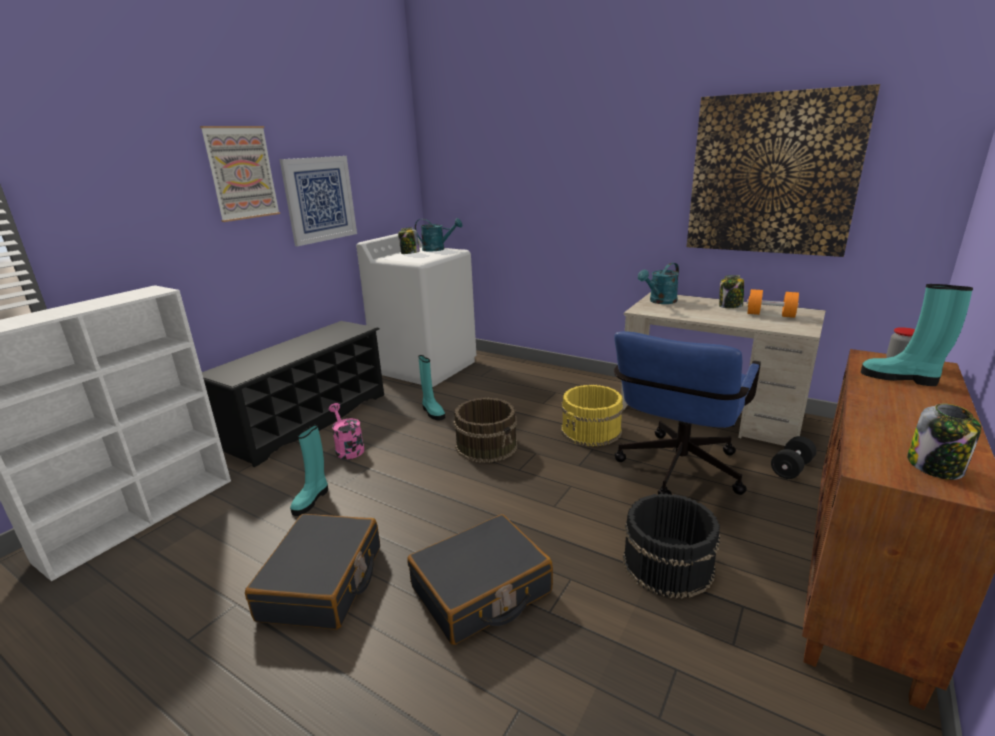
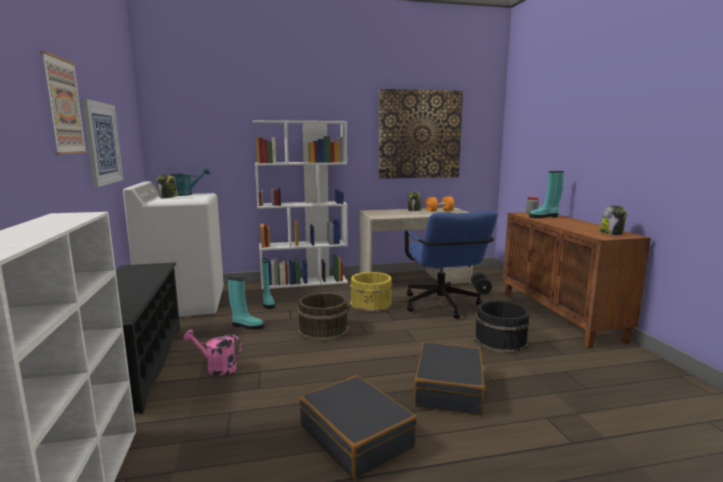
camera: 45 degrees left, 10 degrees down
turquoise boot [290,424,328,516] -> turquoise boot moved to [262,258,275,309]
turquoise watering can [638,263,679,304] -> none
none -> white bookcase [253,120,348,289]

